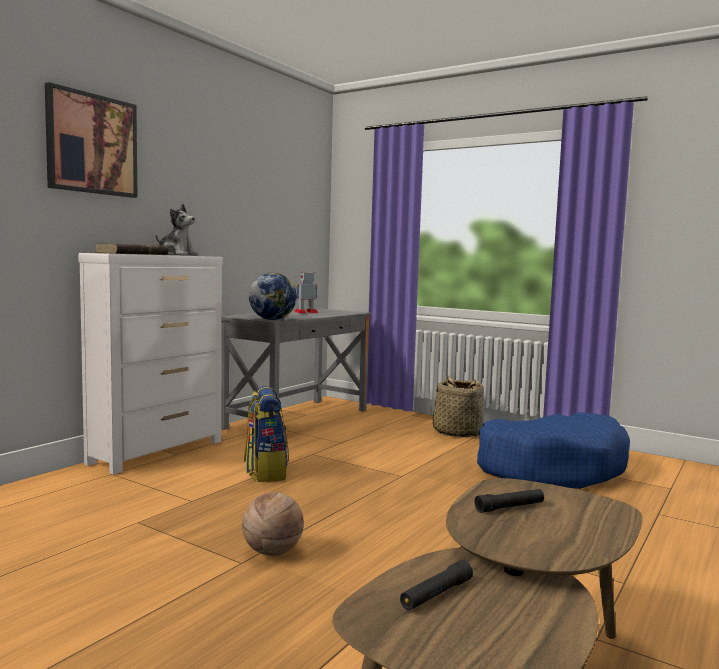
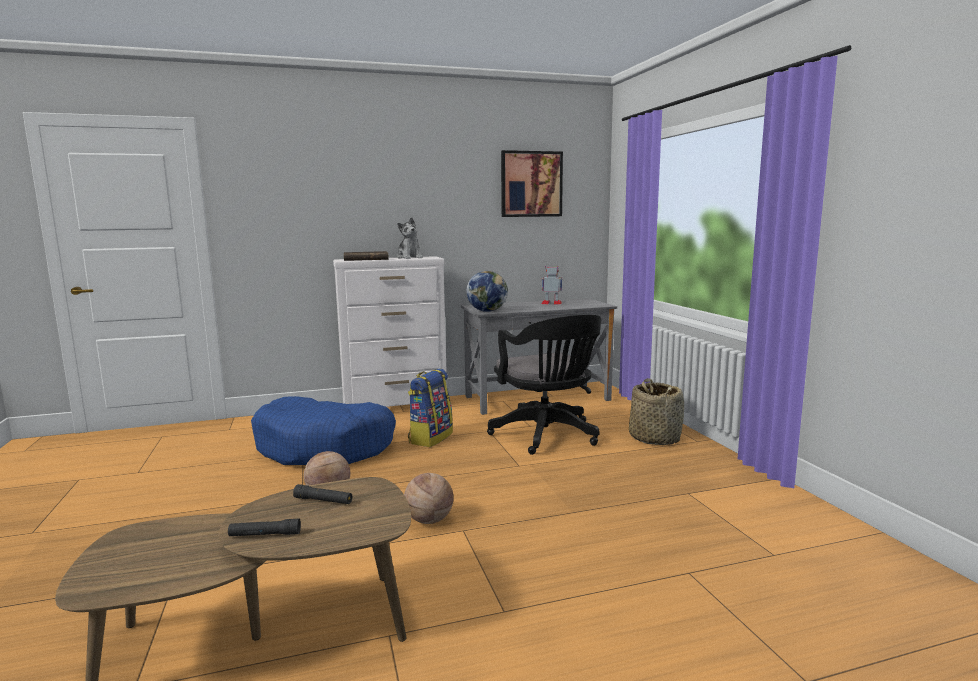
camera: 40 degrees right, 5 degrees up
picture [45,82,138,198] -> picture moved to [501,150,563,217]
black flashlight [400,560,473,610] -> black flashlight moved to [228,518,301,536]
blue dog bed [477,412,630,489] -> blue dog bed moved to [251,396,396,465]
none -> basketball [404,473,454,524]
none -> black office chair [487,314,601,455]

